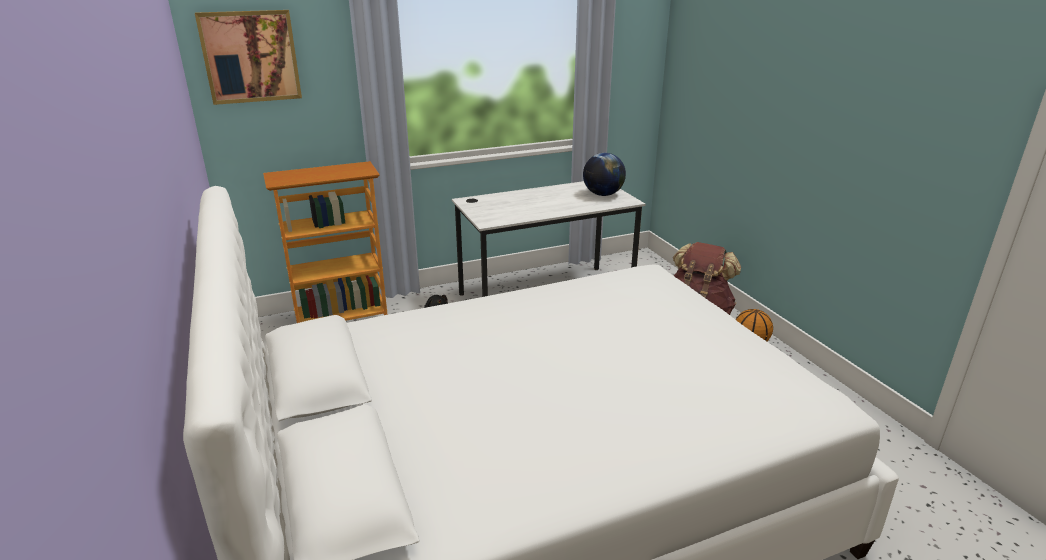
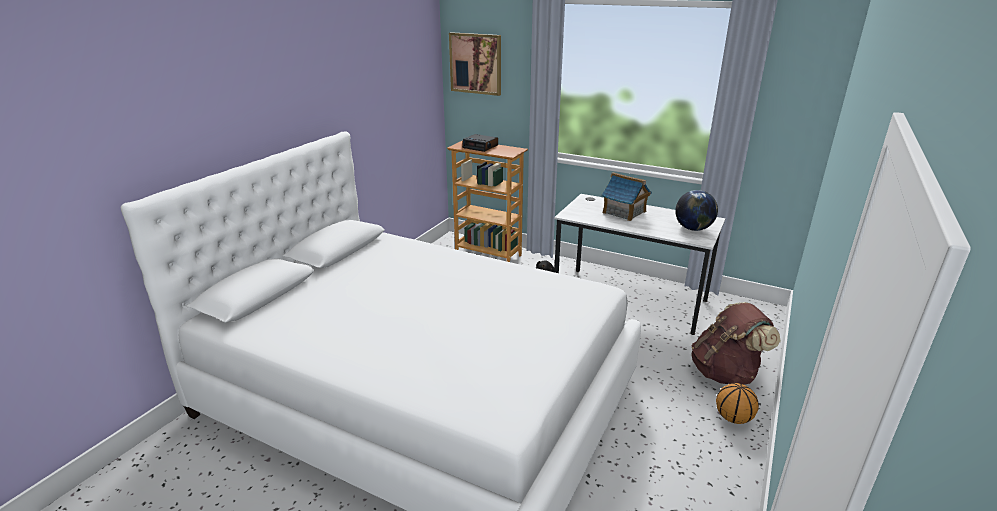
camera: 50 degrees right, 0 degrees up
none -> alarm clock [462,134,498,152]
none -> toy house [602,172,652,221]

